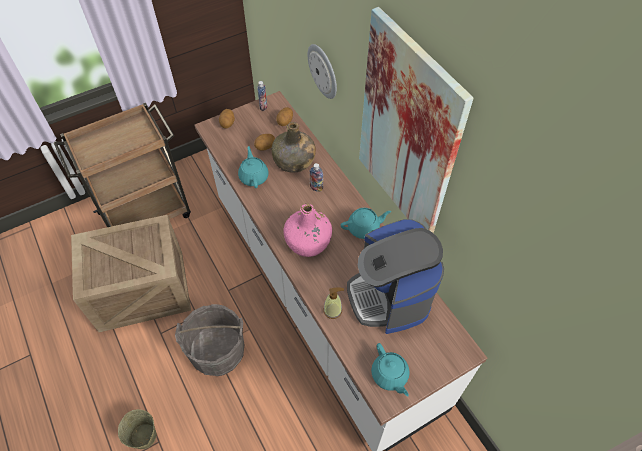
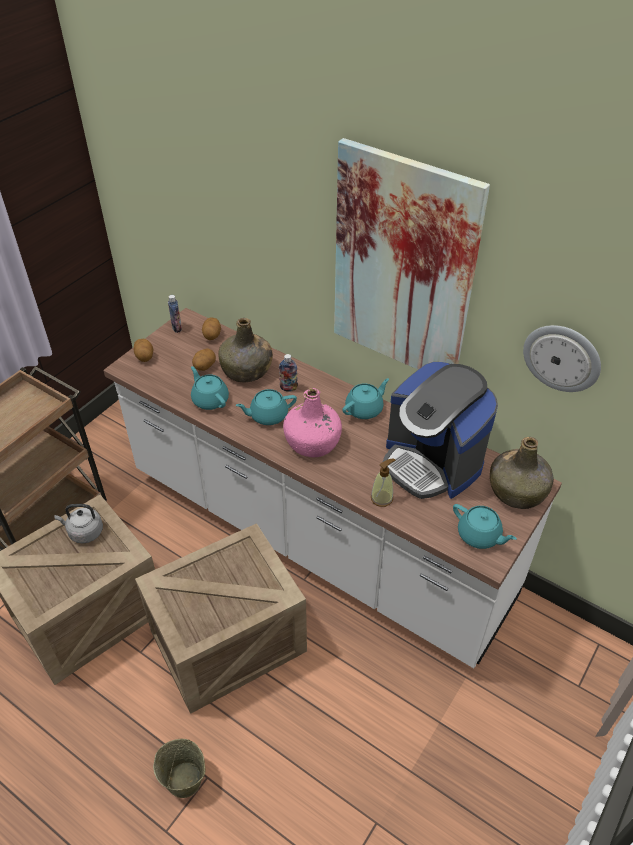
camera: 25 degrees left, 10 degrees down
grey bucket [175,304,244,376] -> crate [135,523,307,714]
wall clock [308,44,337,99] -> wall clock moved to [523,325,601,392]
none -> grey kettle [54,504,103,544]
none -> turquoise teapot [235,389,297,425]
none -> green bottle [490,437,554,509]

